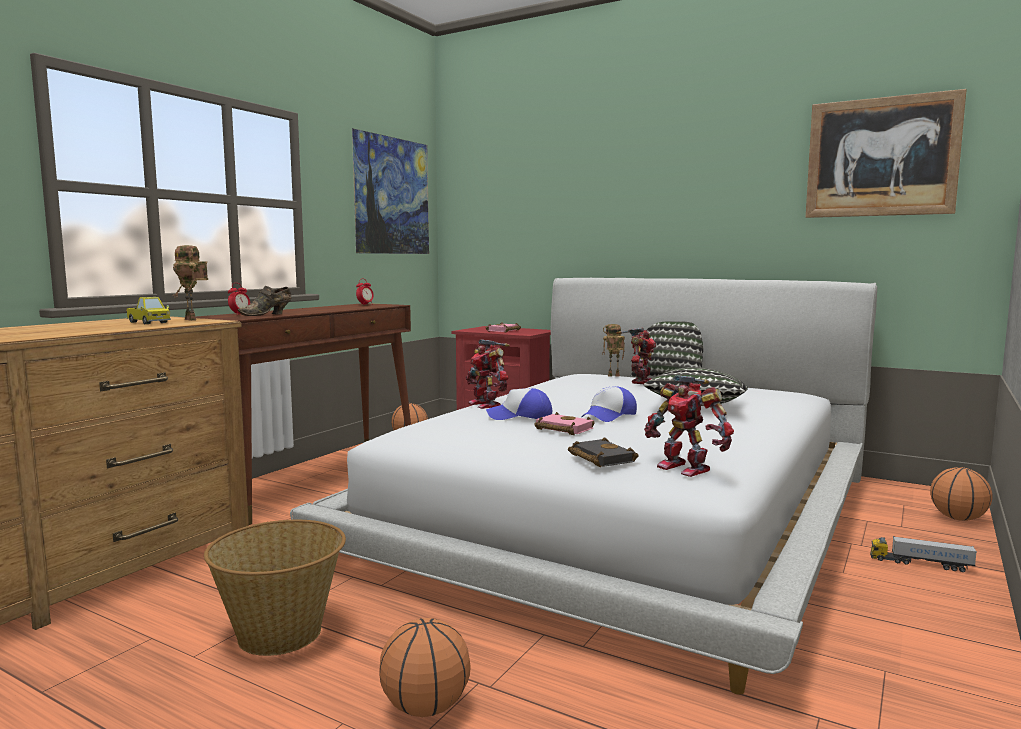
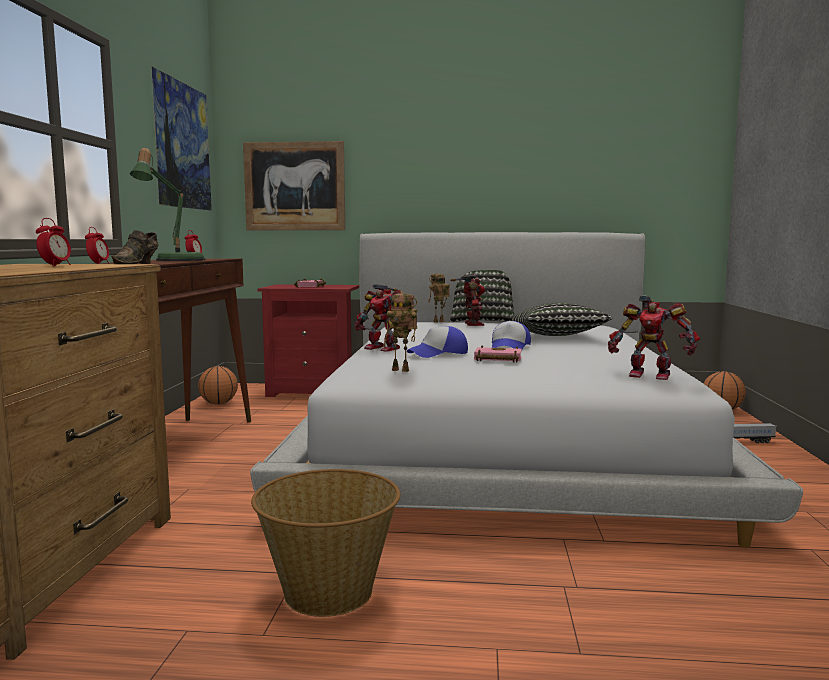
camera: 25 degrees left, 0 degrees up
toy truck [126,297,171,324] -> alarm clock [36,218,71,266]
toy robot [173,245,208,321] -> toy robot moved to [383,293,417,372]
basketball [379,618,471,717] -> none
black book [568,437,639,467] -> none
picture [805,89,967,218] -> picture moved to [243,141,345,230]
none -> table lamp [130,148,205,261]

